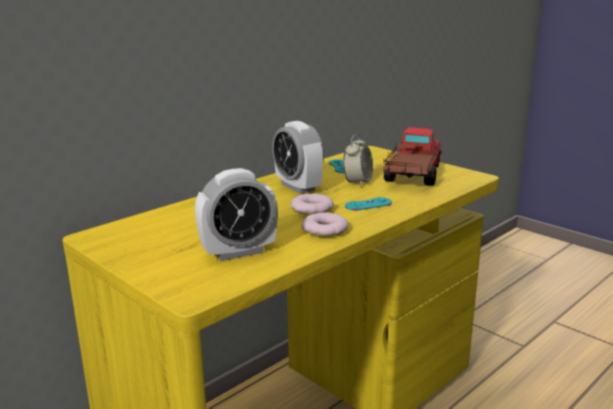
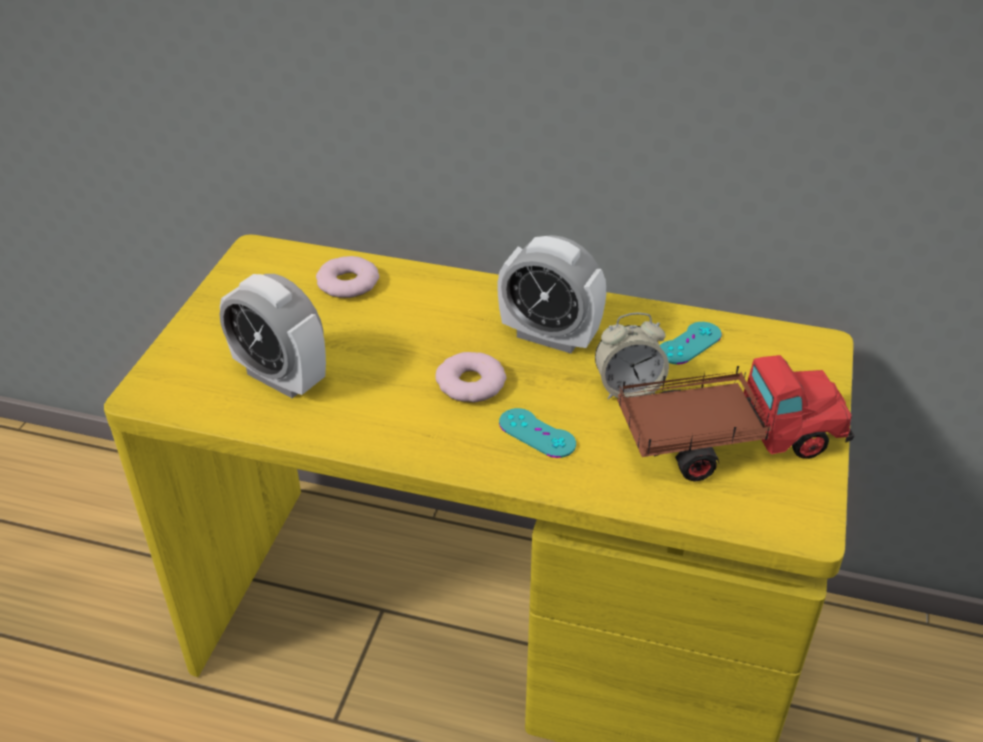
camera: 60 degrees right, 20 degrees up
alarm clock [272,121,324,194] -> alarm clock turned 90 degrees counterclockwise [497,235,607,354]
donut [301,212,348,237] -> donut moved to [316,256,379,298]

